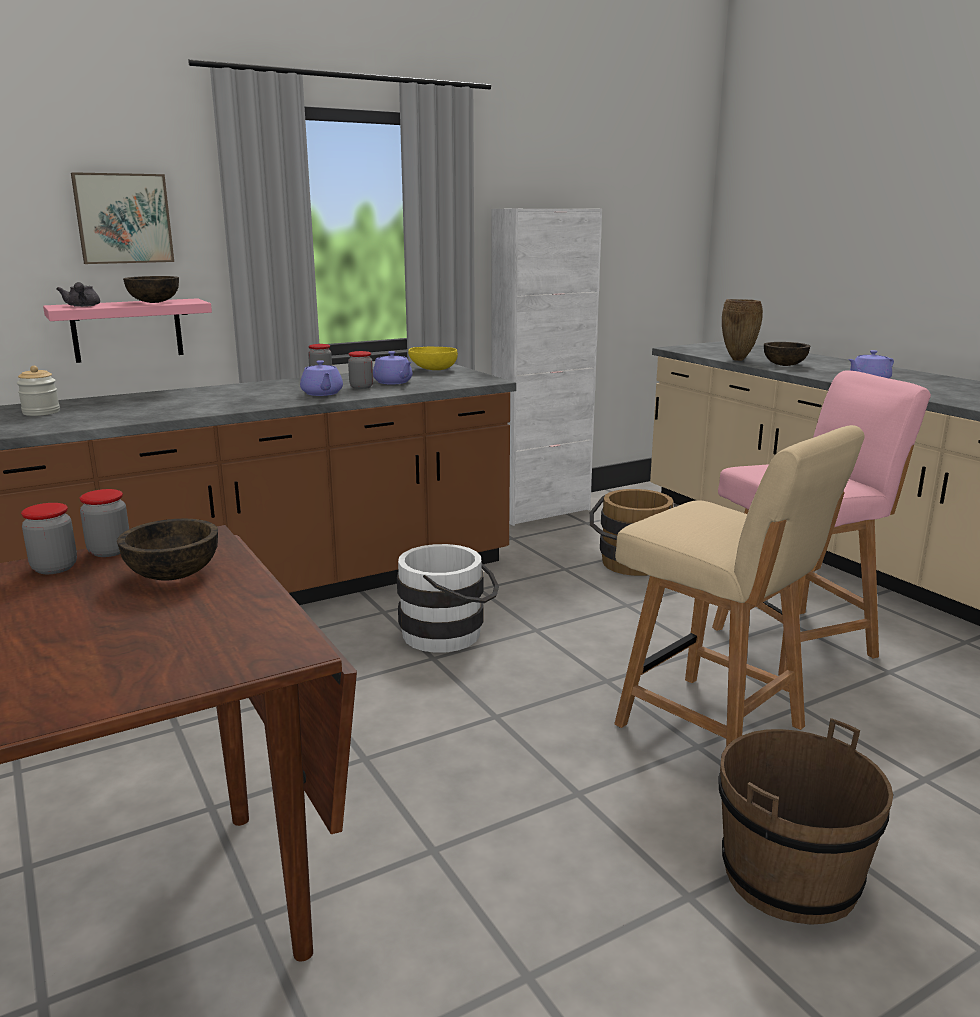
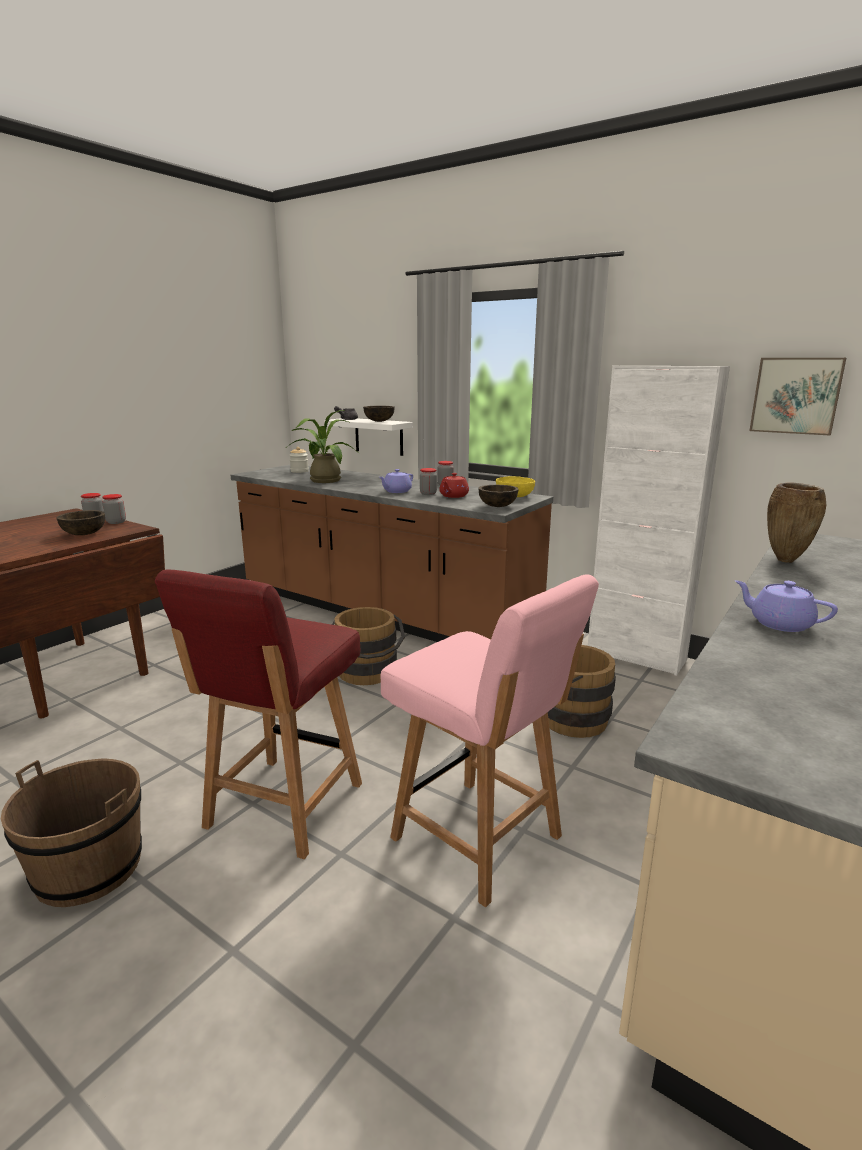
camera: 65 degrees right, 0 degrees up
pink shelf [43,298,212,363] -> white shelf [327,418,413,456]
picture [71,172,174,264] -> picture moved to [749,358,846,435]
purple teapot [373,351,413,384] -> red teapot [439,473,469,498]
white bucket [397,544,499,653] -> brown bucket [332,607,405,685]
beige chair [614,425,865,746] -> red chair [155,570,362,859]
brown bowl [764,342,810,366] -> brown bowl moved to [478,485,519,507]
none -> potted plant [287,410,361,483]

